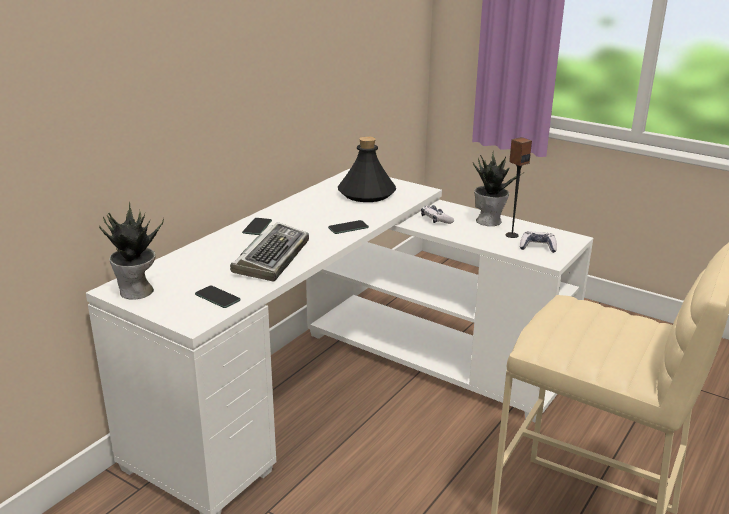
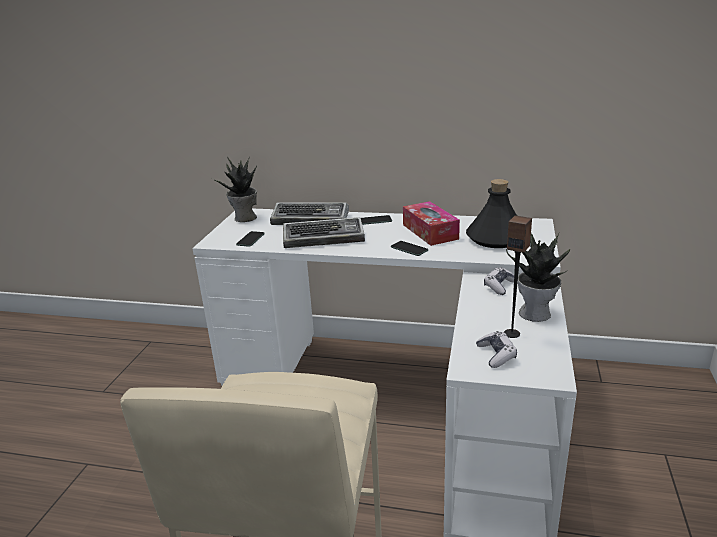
camera: 70 degrees right, 0 degrees up
none -> keyboard [270,202,349,225]
none -> tissue box [403,201,460,246]

